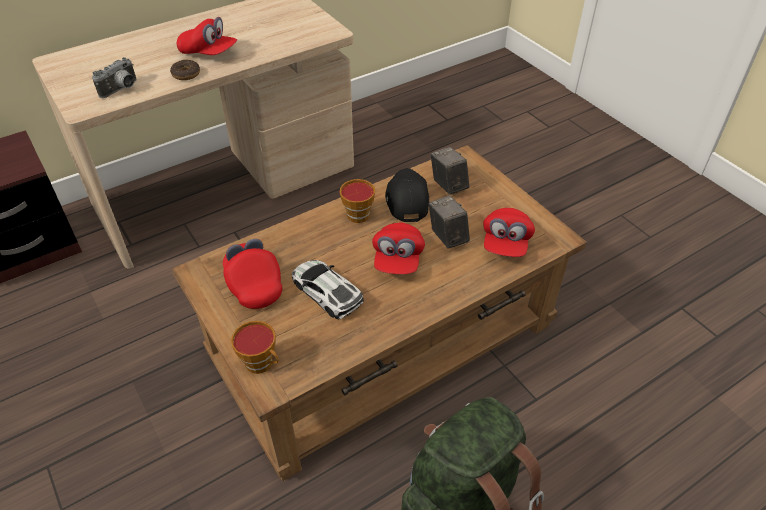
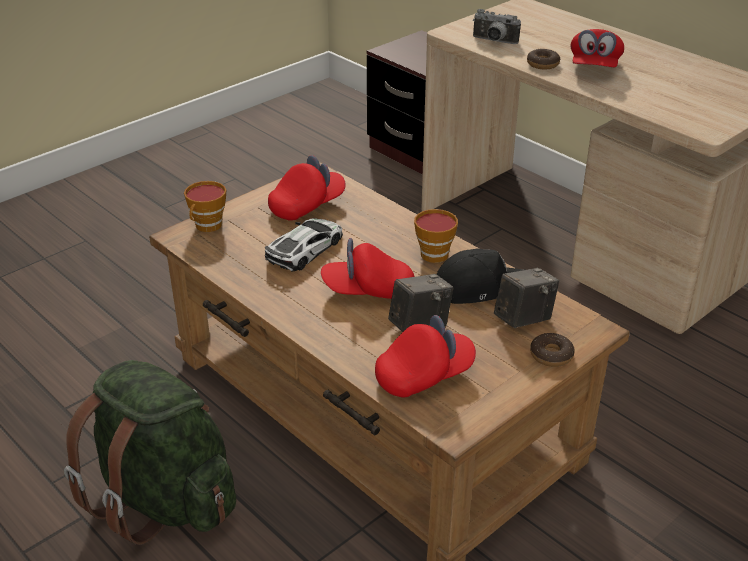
camera: 80 degrees right, 10 degrees down
red cap [483,208,535,257] -> red cap turned 150 degrees clockwise [375,315,476,397]
none -> donut [530,333,575,367]

